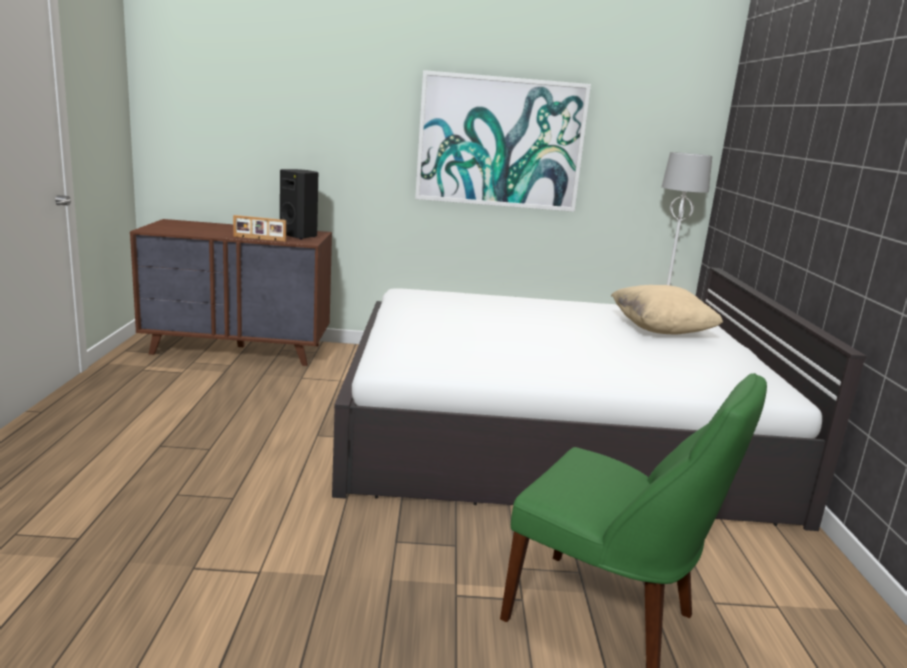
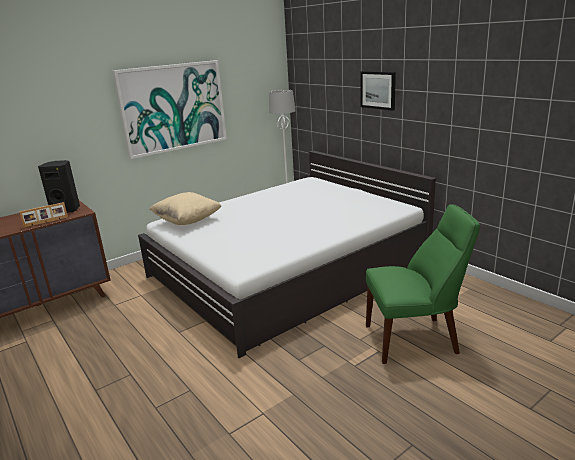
camera: 35 degrees left, 5 degrees up
beige pillow [611,285,723,334] -> beige pillow moved to [150,192,221,225]
none -> picture [360,71,396,111]

